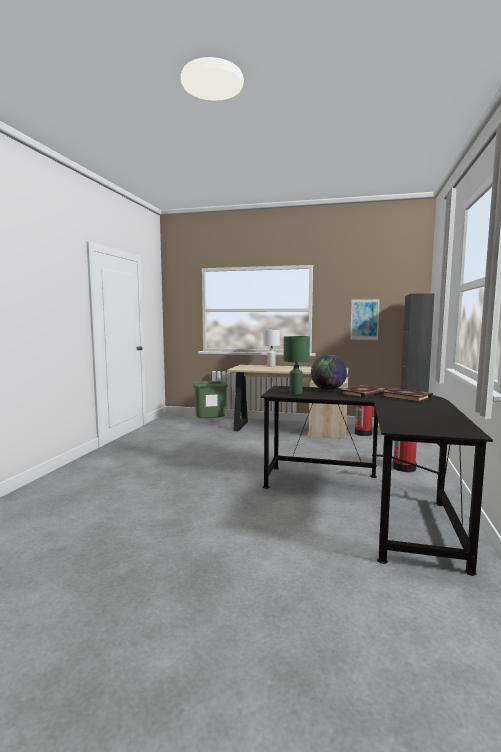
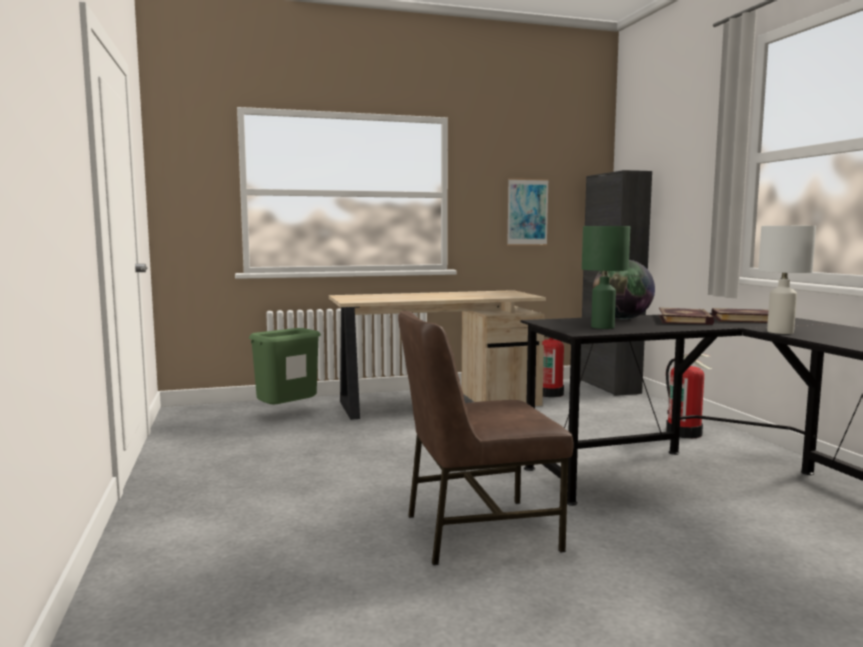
camera: 30 degrees left, 0 degrees up
white table lamp [263,330,280,367] -> white table lamp moved to [758,226,816,334]
none -> brown chair [398,311,574,565]

